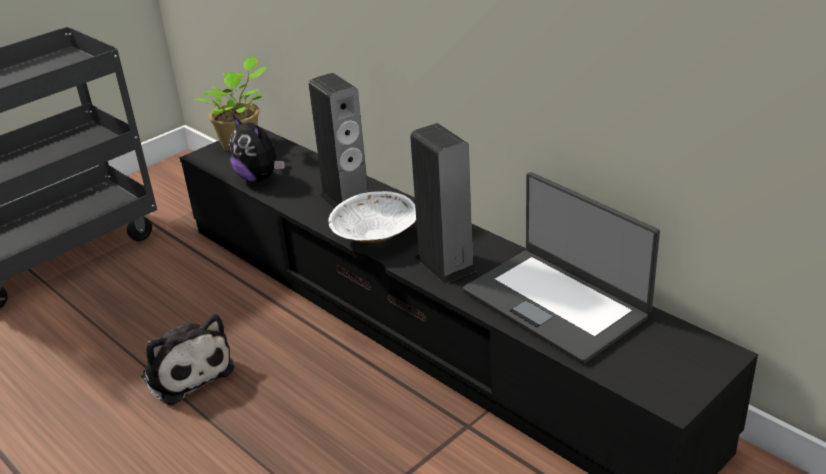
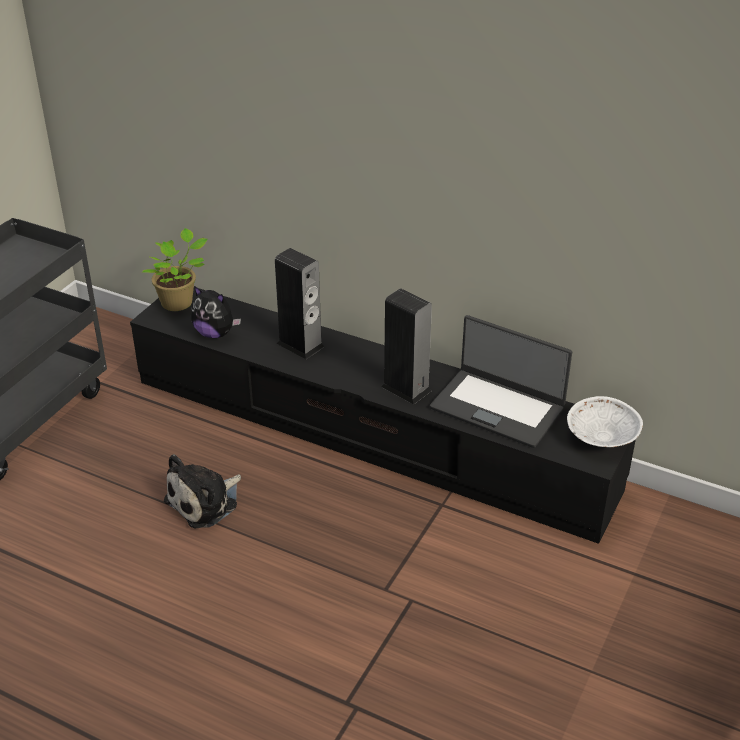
camera: 20 degrees left, 5 degrees up
plush toy [141,314,234,405] -> plush toy turned 105 degrees clockwise [164,454,241,528]
white bowl [328,191,416,243] -> white bowl moved to [567,396,643,447]

